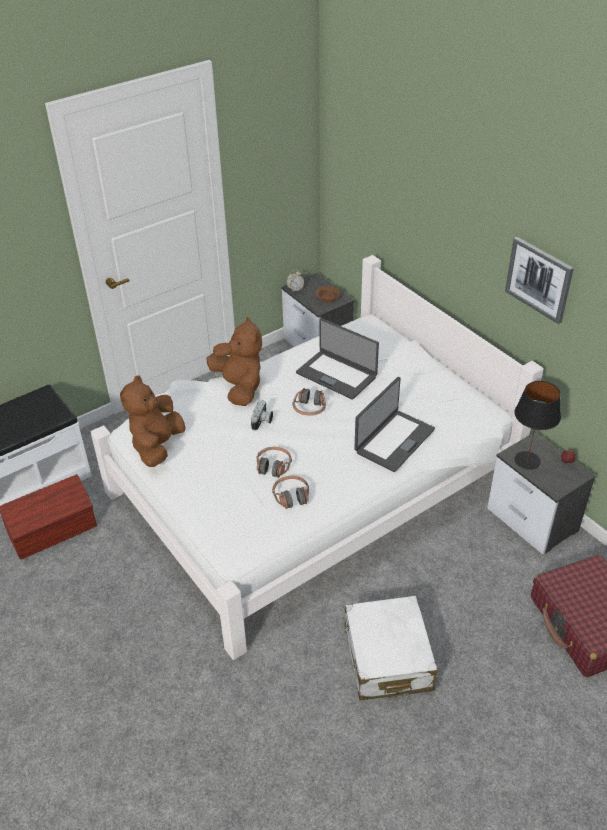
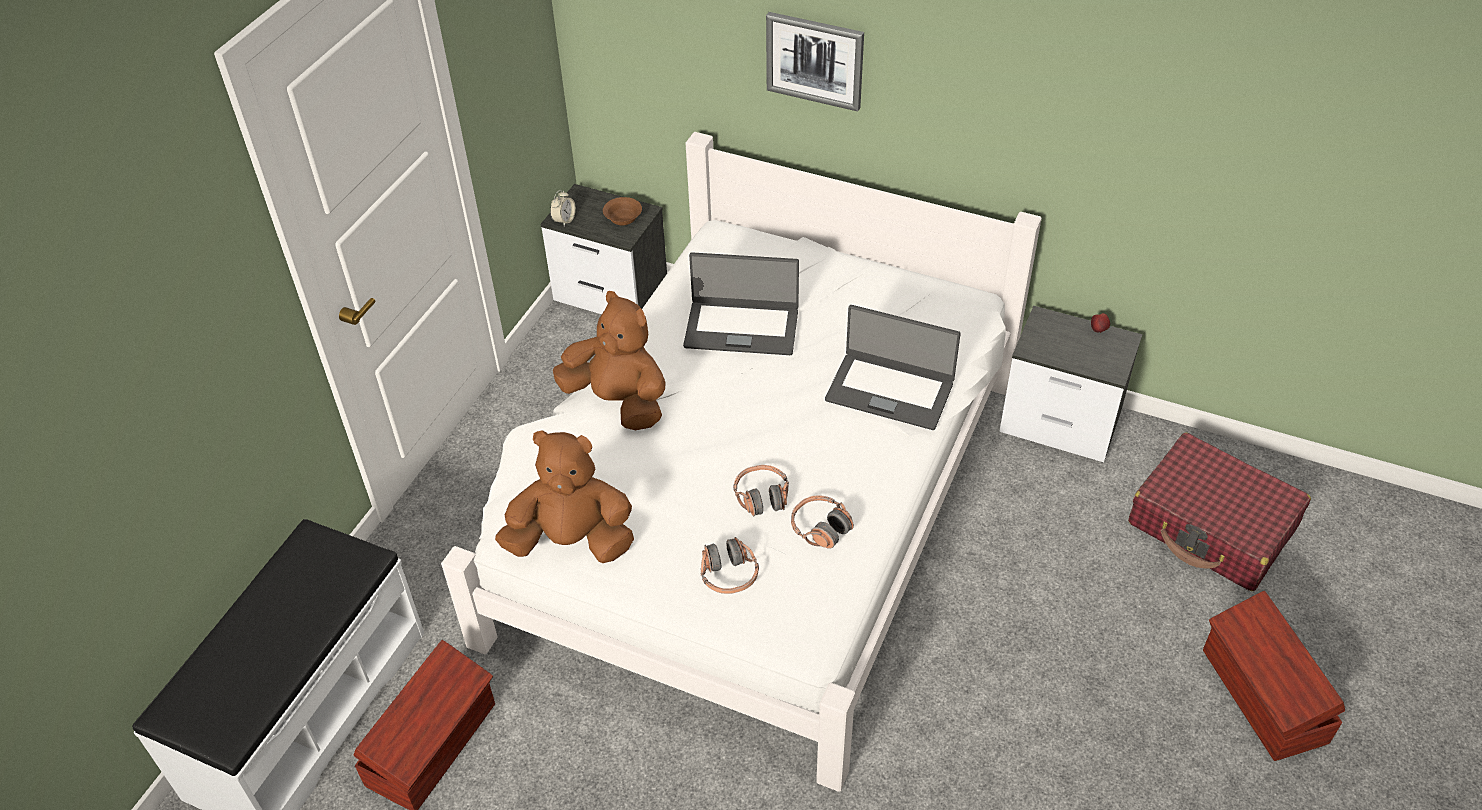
camera: 30 degrees left, 5 degrees up
brown plush toy [120,375,186,467] -> brown plush toy turned 105 degrees clockwise [495,430,634,563]
camera [251,400,273,431] -> none
headphones [292,388,326,416] -> headphones moved to [701,537,759,594]
white suitcase [344,596,438,700] -> none
laptop [354,377,435,472] -> laptop turned 105 degrees clockwise [825,305,961,430]
picture [505,237,574,324] -> picture moved to [766,12,864,111]
black table lamp [515,381,561,470] -> none
none -> brown storage box [1203,591,1345,761]

